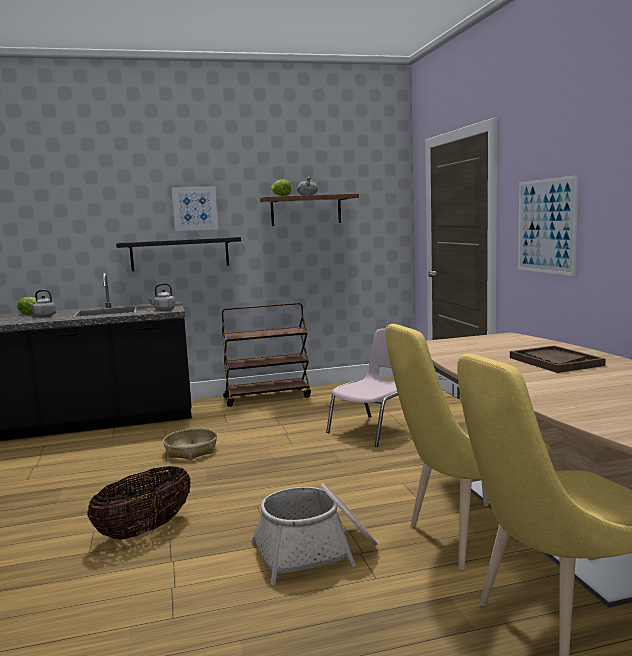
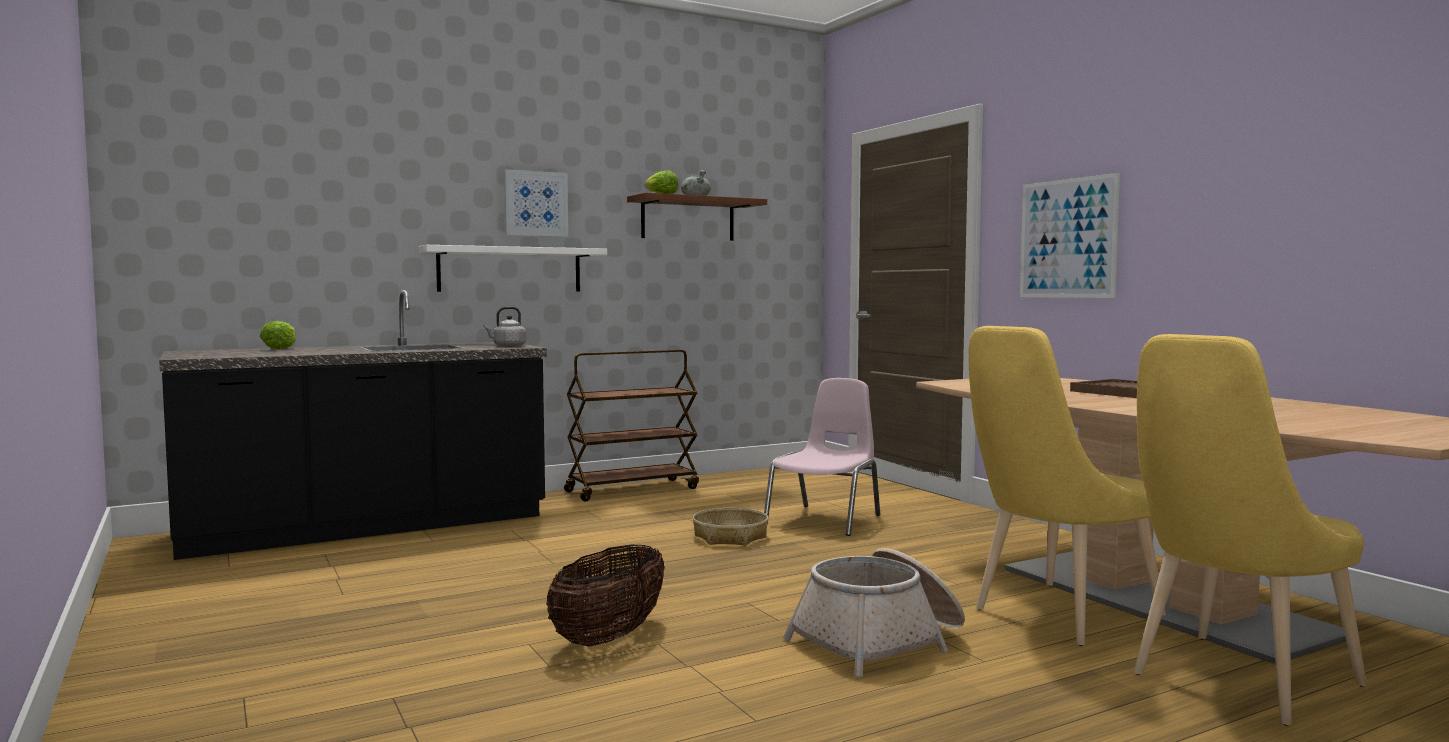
camera: 15 degrees left, 5 degrees down
grey kettle [28,290,56,317] -> none
black shelf [116,237,241,271] -> white shelf [418,245,607,292]
basket [163,428,217,460] -> basket moved to [692,508,769,546]

